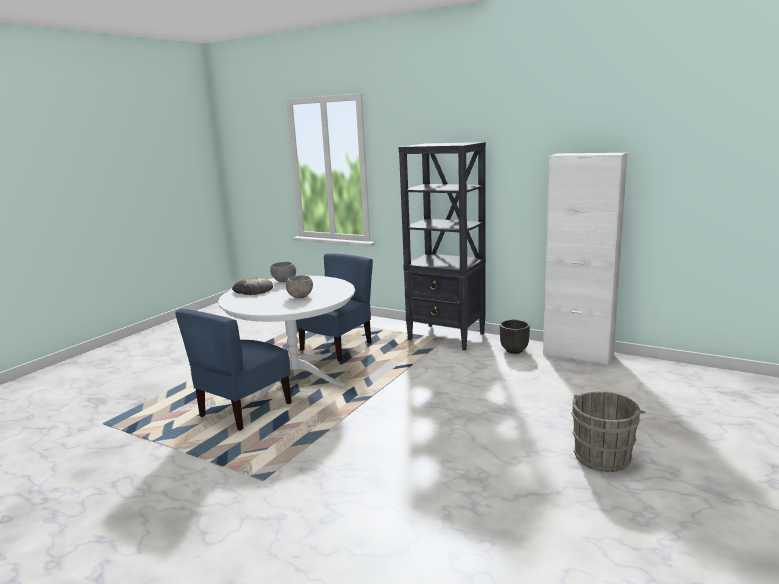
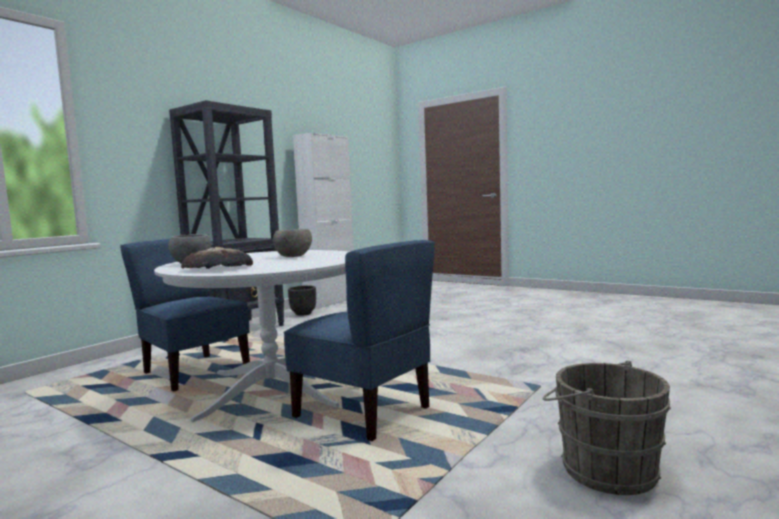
camera: 85 degrees left, 10 degrees down
grey bucket [571,391,646,472] -> grey bucket moved to [543,360,671,495]

